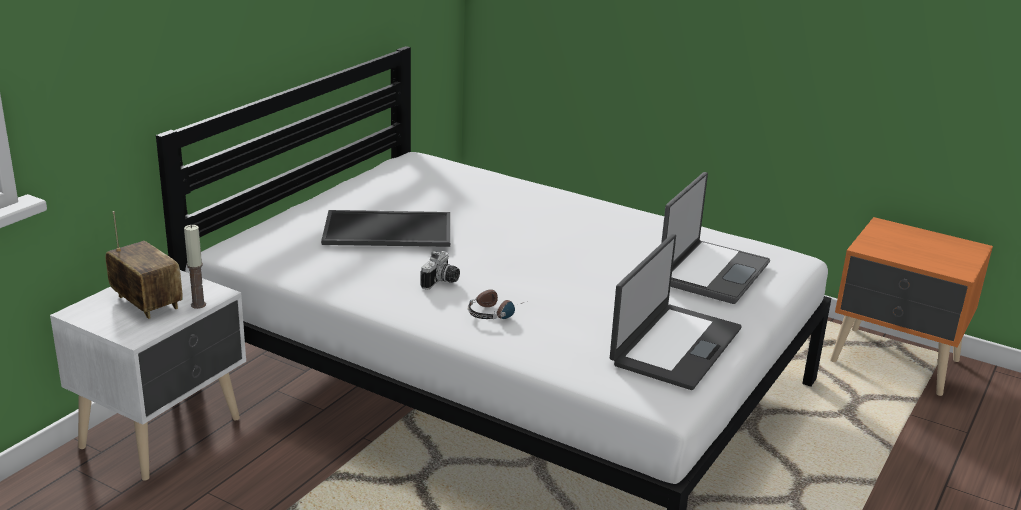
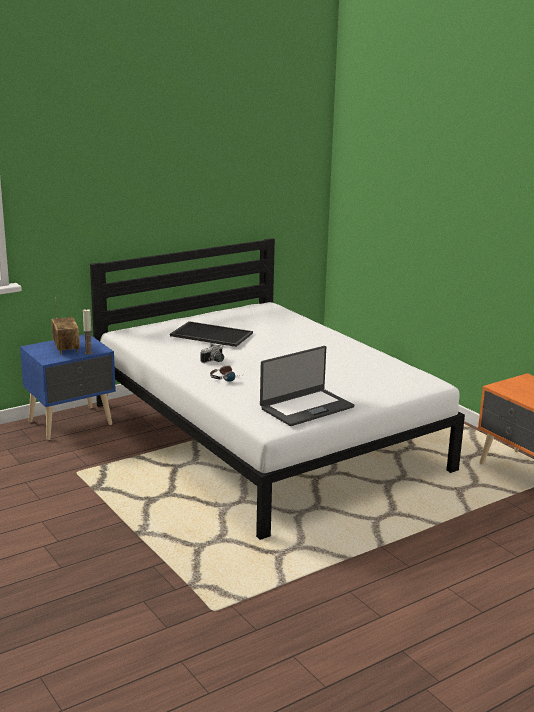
camera: 25 degrees right, 5 degrees down
white nightstand [50,270,246,480] -> blue nightstand [20,335,116,440]
laptop [661,172,770,304] -> none

